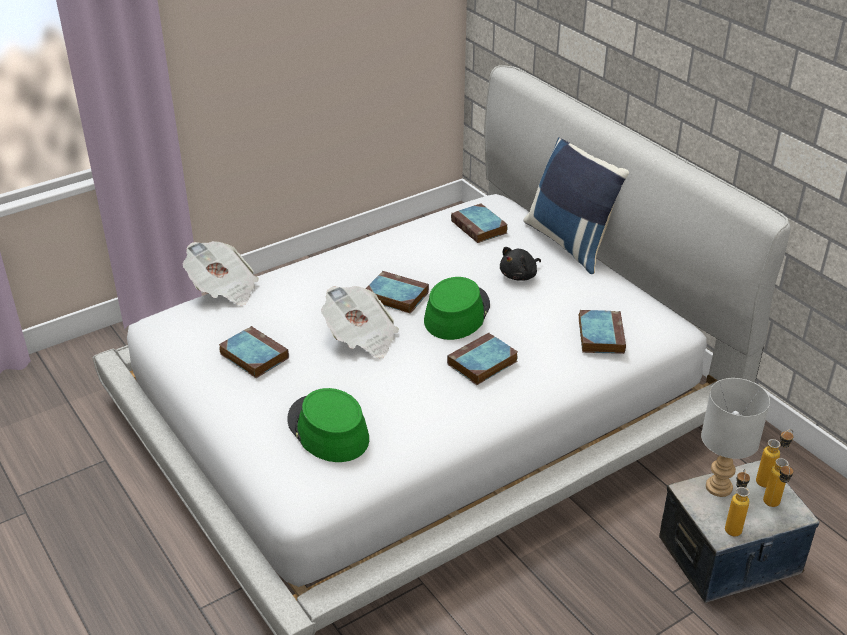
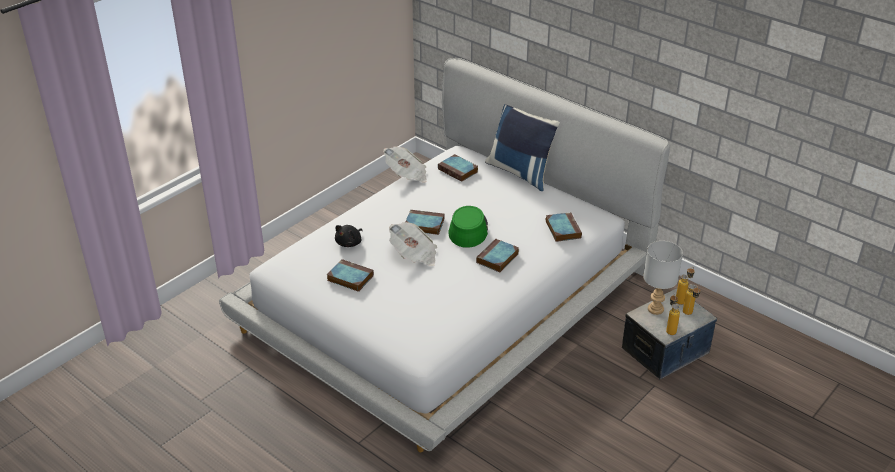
camera: 15 degrees left, 0 degrees up
newspaper [182,241,259,305] -> newspaper moved to [383,147,427,183]
green hat [287,388,369,462] -> none
black plush toy [500,247,541,281] -> black plush toy moved to [335,225,363,247]

